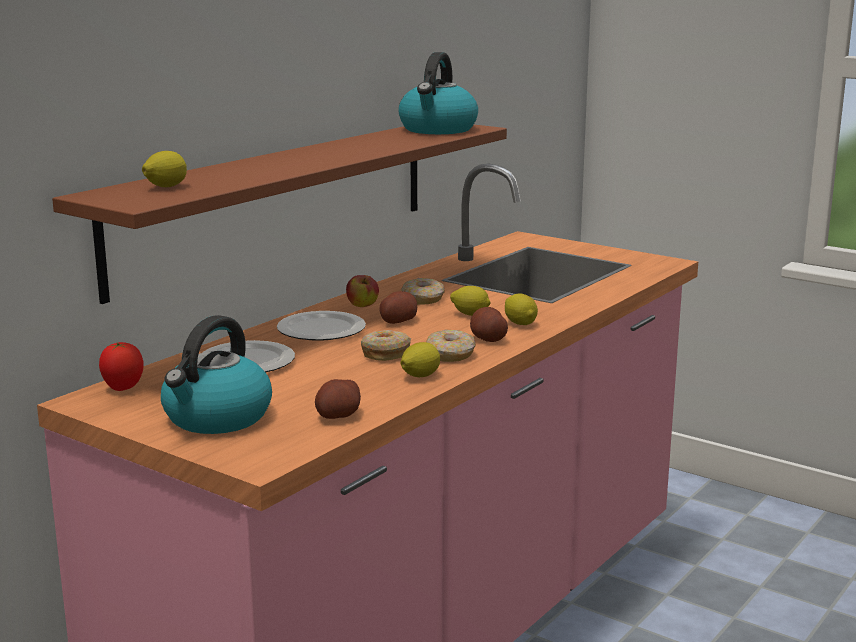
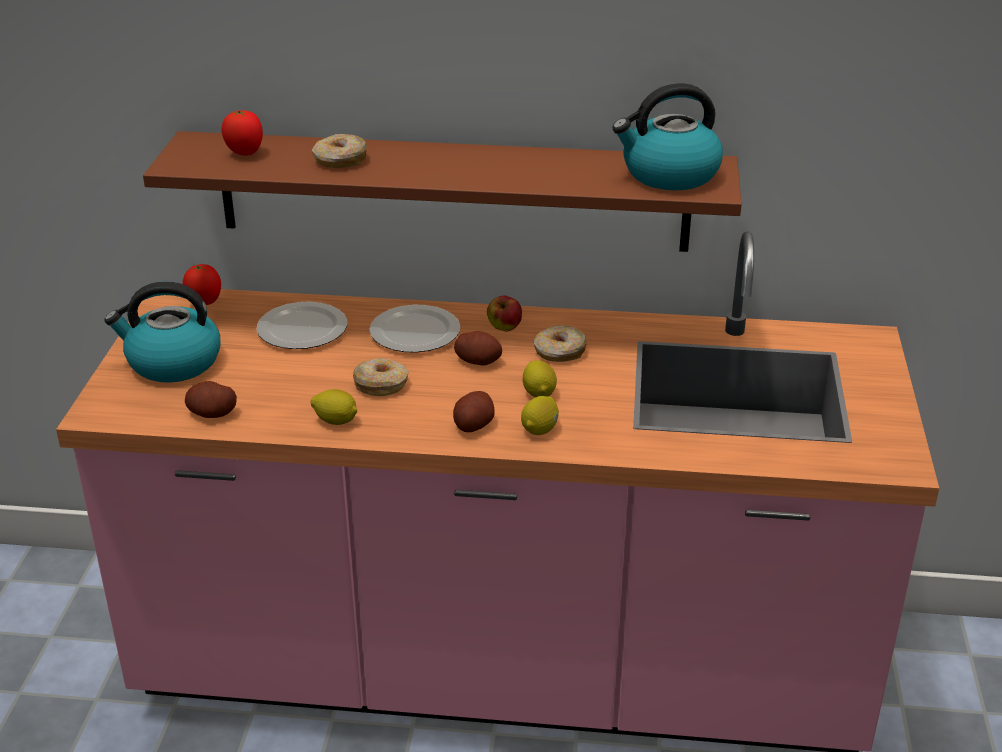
camera: 60 degrees right, 15 degrees up
lemon [142,151,187,187] -> tomato [221,109,263,156]
donut [426,329,475,362] -> donut moved to [312,134,367,168]

